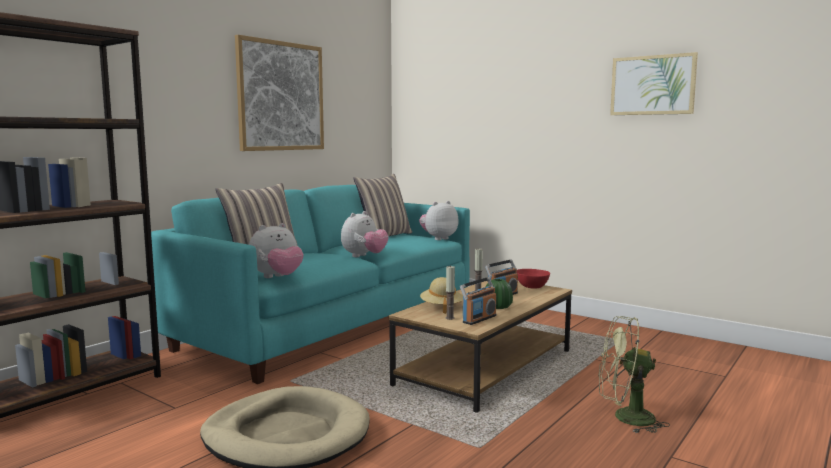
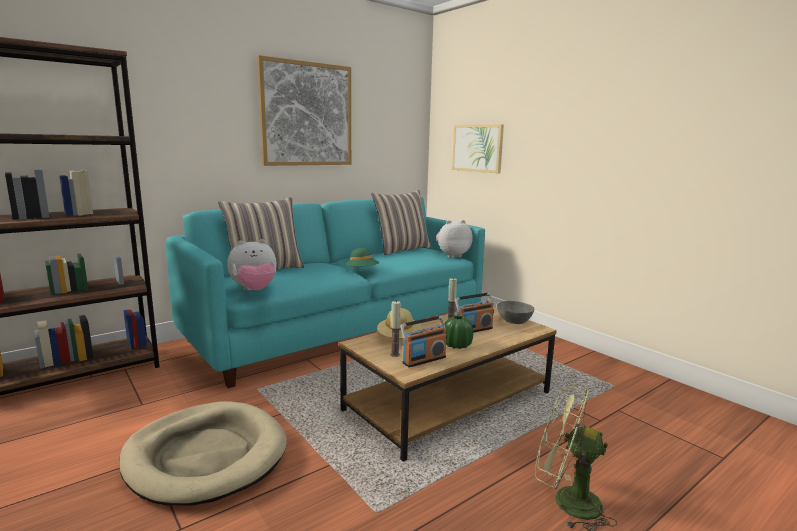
camera: 15 degrees right, 5 degrees up
plush toy [341,211,389,257] -> green hat [345,248,379,268]
red bowl [517,269,550,288] -> grey bowl [497,301,534,324]
picture [610,52,698,115] -> picture moved to [452,124,504,173]

